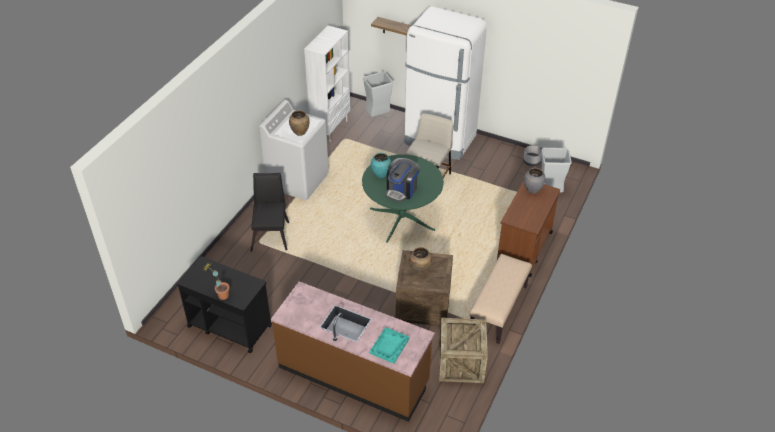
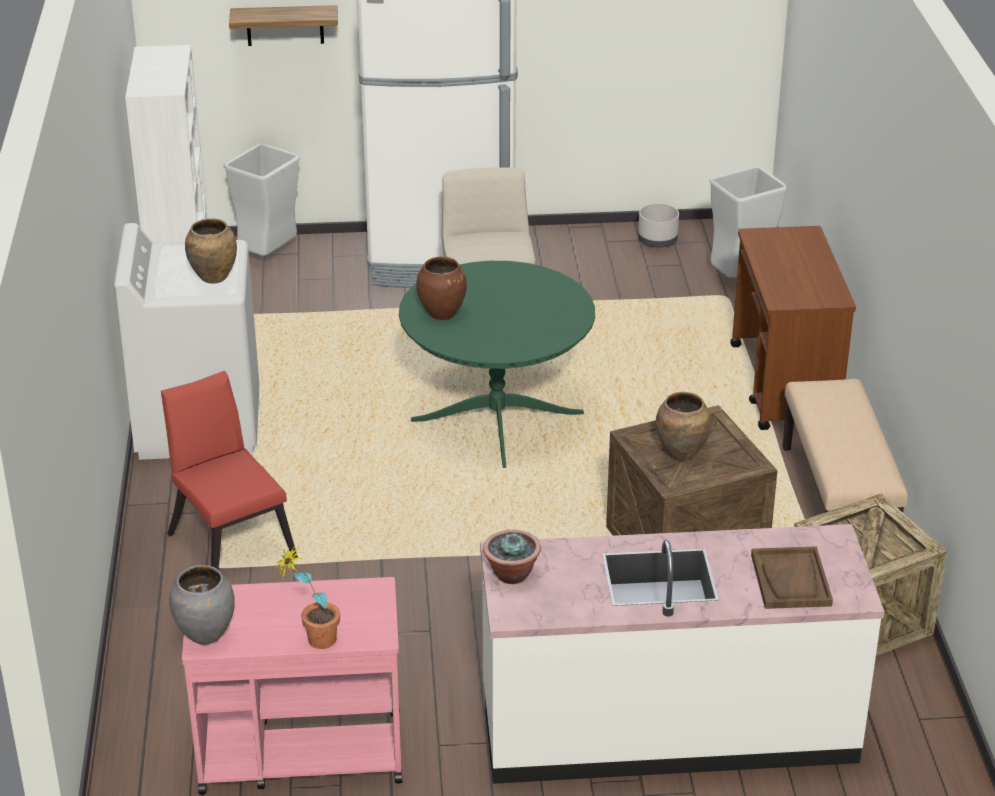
camera: 30 degrees left, 10 degrees down
black cart [177,256,272,353] -> pink cart [182,577,402,795]
black chair [251,173,289,251] -> red chair [161,370,298,570]
brown counter [271,281,435,422] -> white counter [480,524,885,784]
turquoise tray [370,327,410,364] -> brown tray [751,546,833,609]
turquoise vase [371,153,391,178] -> brown vase [416,257,467,320]
coffee machine [386,158,420,202] -> none
grey vase [524,168,545,194] -> grey vase moved to [169,565,235,645]
none -> potted plant [483,530,541,584]

